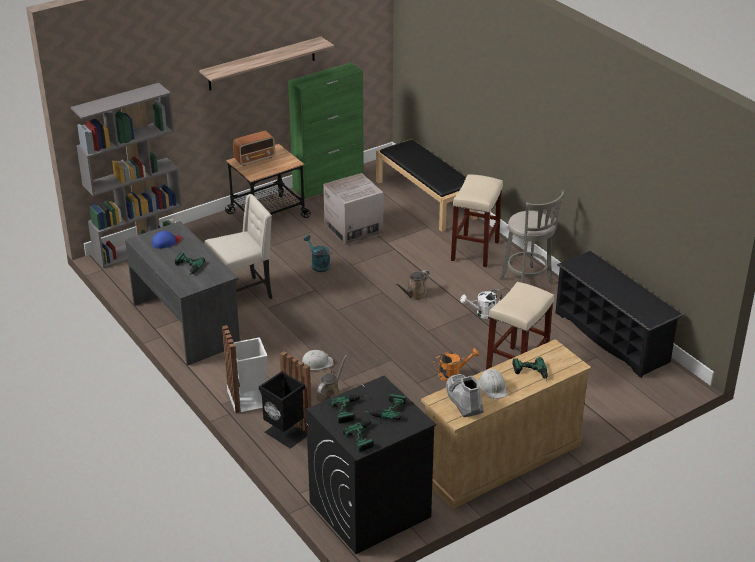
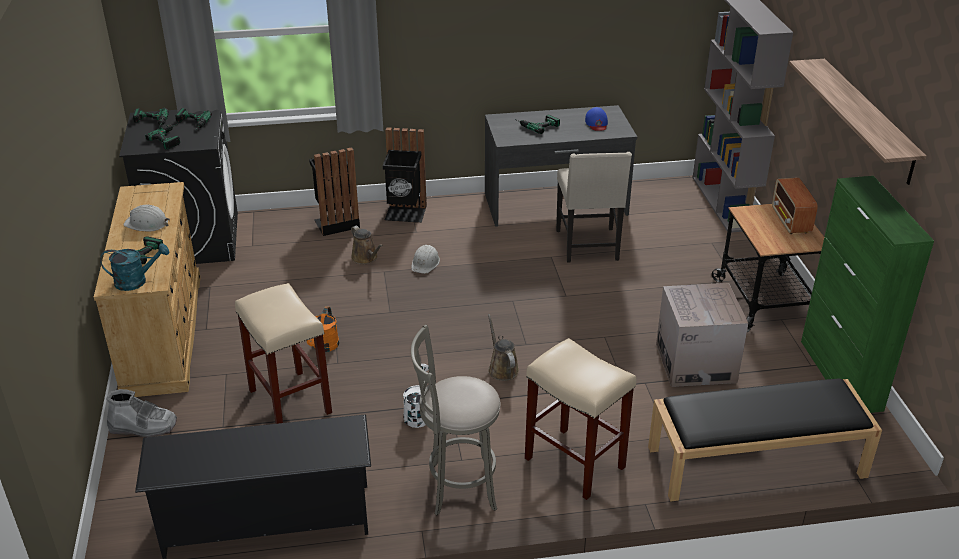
camera: 115 degrees right, 0 degrees up
white trash can [222,325,268,413] -> black trash can [382,127,427,223]
turquoise watering can [303,235,330,272] -> turquoise watering can moved to [100,243,170,291]
grey boot [446,374,484,417] -> grey boot moved to [106,389,177,437]

